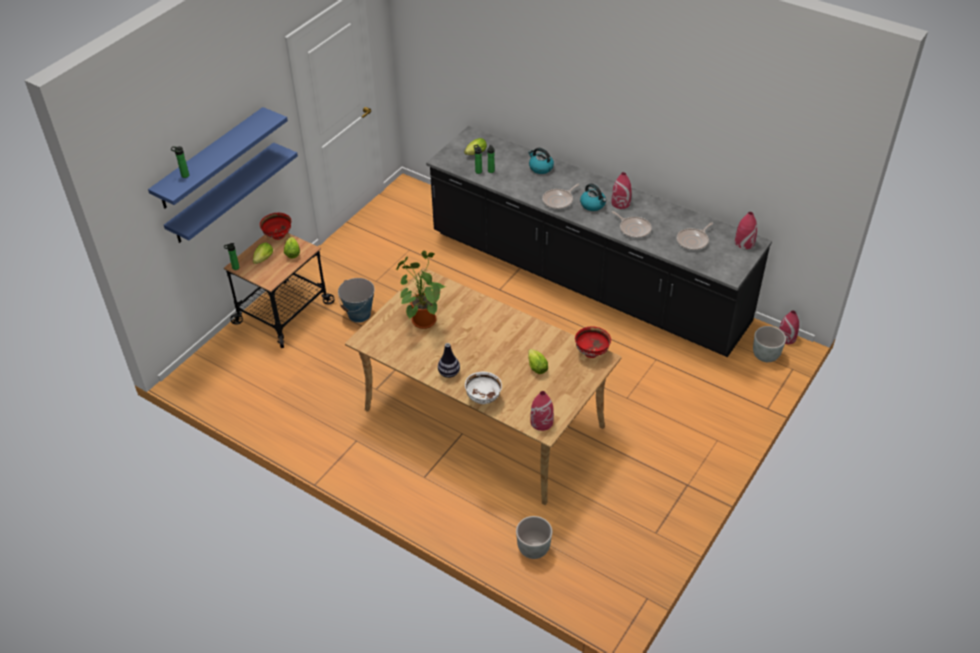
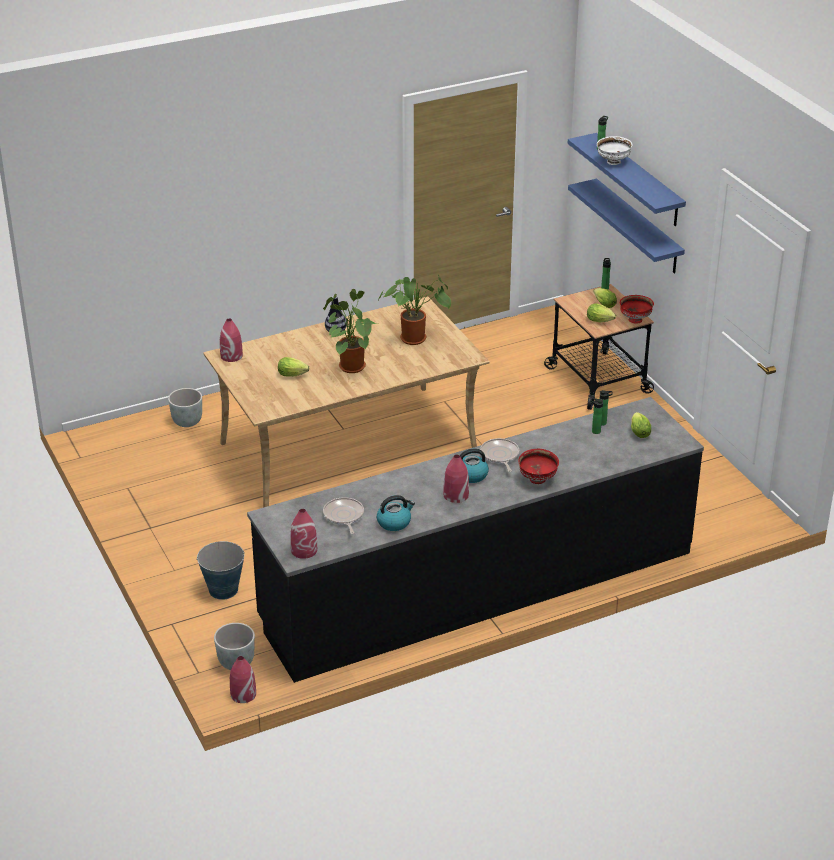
camera: 120 degrees right, 10 degrees down
bucket [338,278,375,323] -> bucket moved to [196,541,244,600]
white bowl [465,372,502,404] -> white bowl moved to [597,136,633,165]
kettle [528,148,554,174] -> kettle moved to [377,495,415,531]
red bowl [575,326,611,358] -> red bowl moved to [518,449,559,484]
frying pan [612,211,652,239] -> none
none -> potted plant [323,289,378,373]

